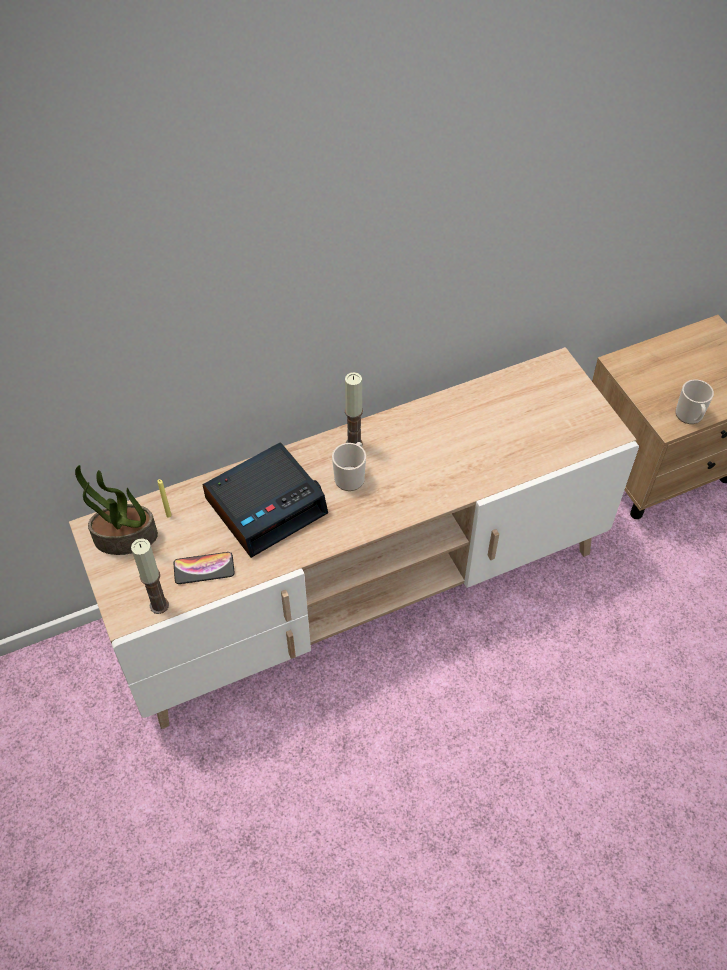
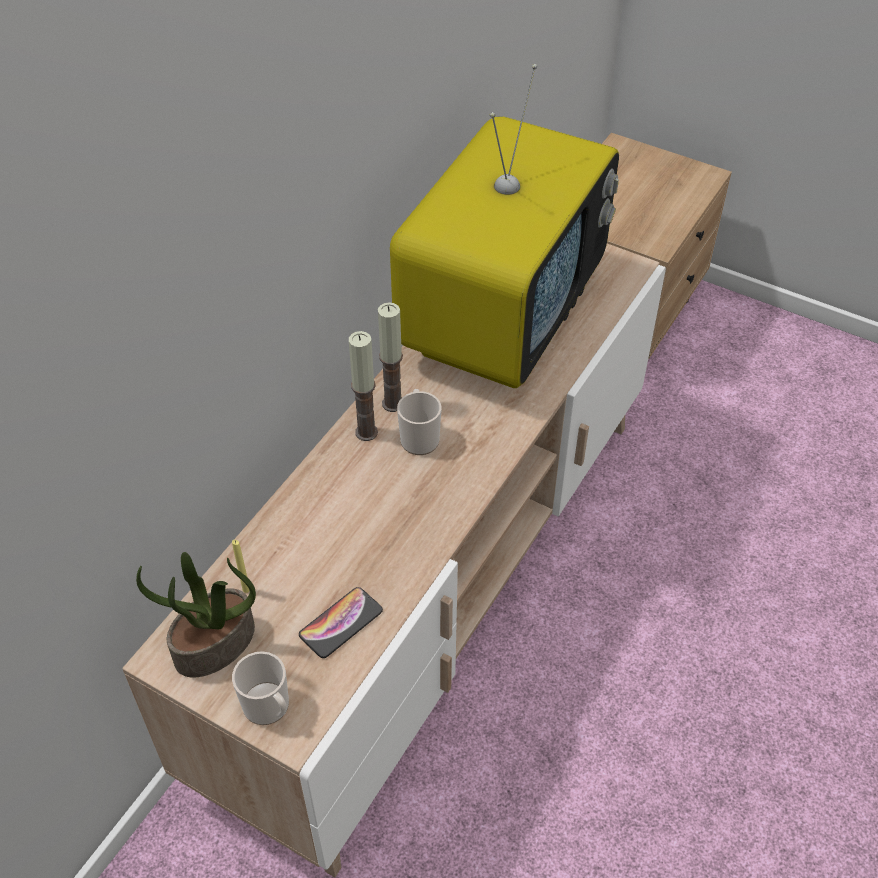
camera: 35 degrees left, 5 degrees down
candle [131,539,169,614] -> candle moved to [349,331,378,441]
alarm clock [202,442,328,558] -> none
mug [675,379,714,424] -> mug moved to [232,651,289,725]
none -> television [390,64,619,388]

